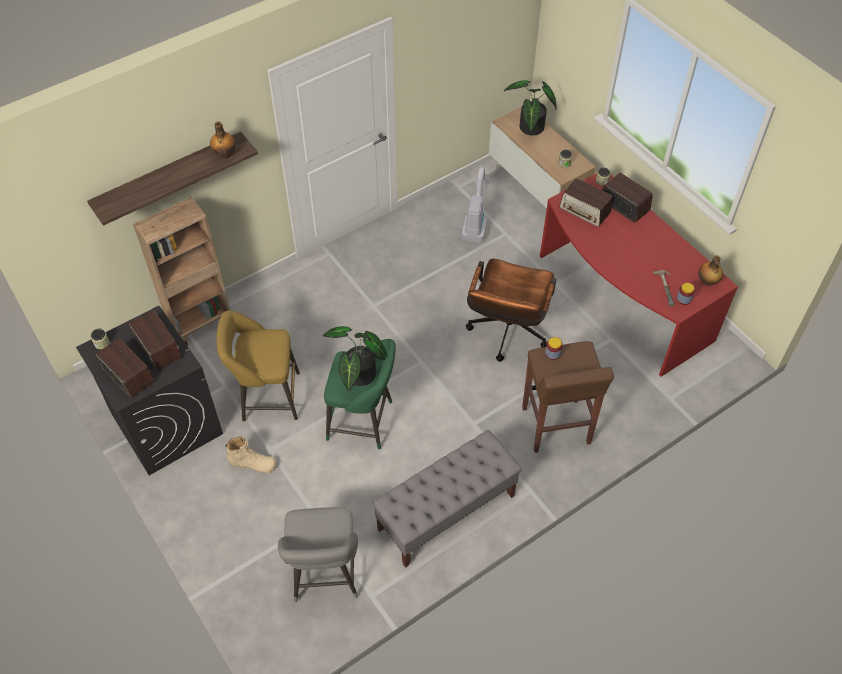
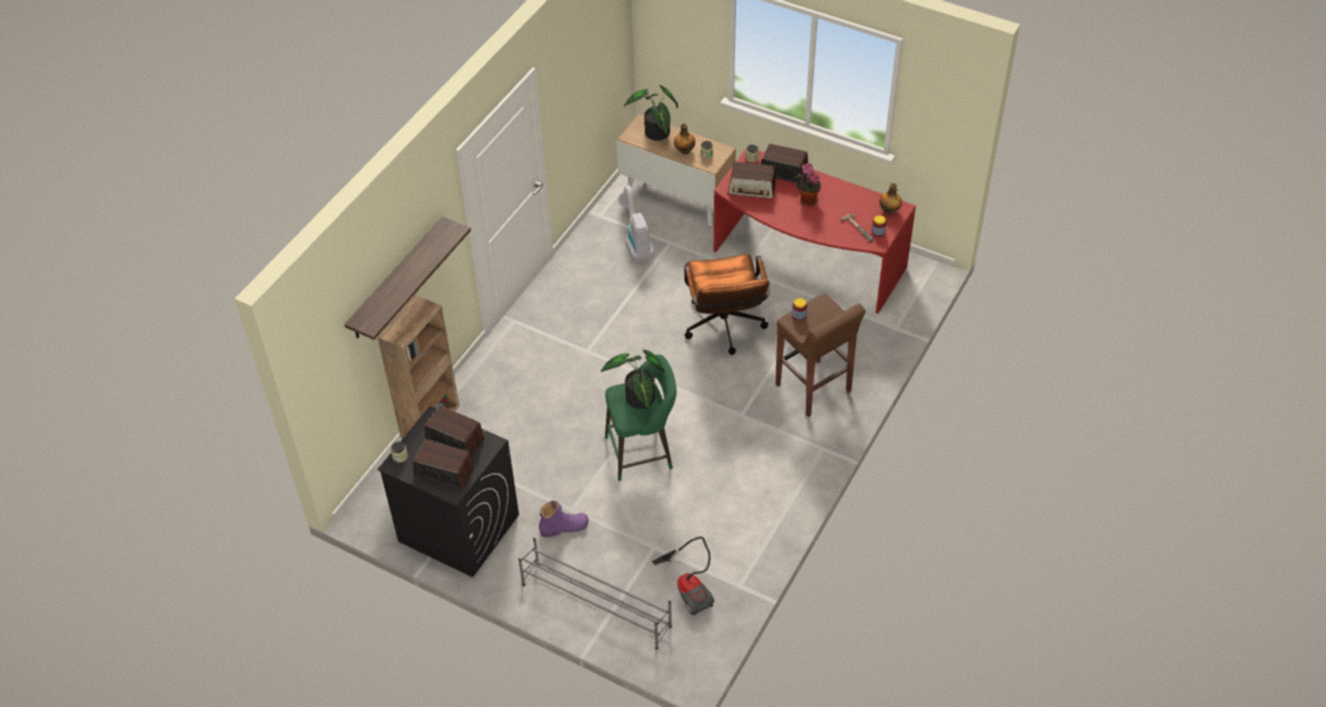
camera: 25 degrees left, 5 degrees down
bottle [210,121,236,159] -> bottle moved to [674,123,695,154]
yellow stool [217,310,300,421] -> none
beige boot [225,436,277,473] -> purple boot [539,501,589,537]
grey stool [278,507,358,602] -> vacuum cleaner [652,536,715,616]
grey bench [372,430,522,568] -> none
none -> grey shoe rack [518,538,672,650]
none -> potted plant [795,163,821,206]

